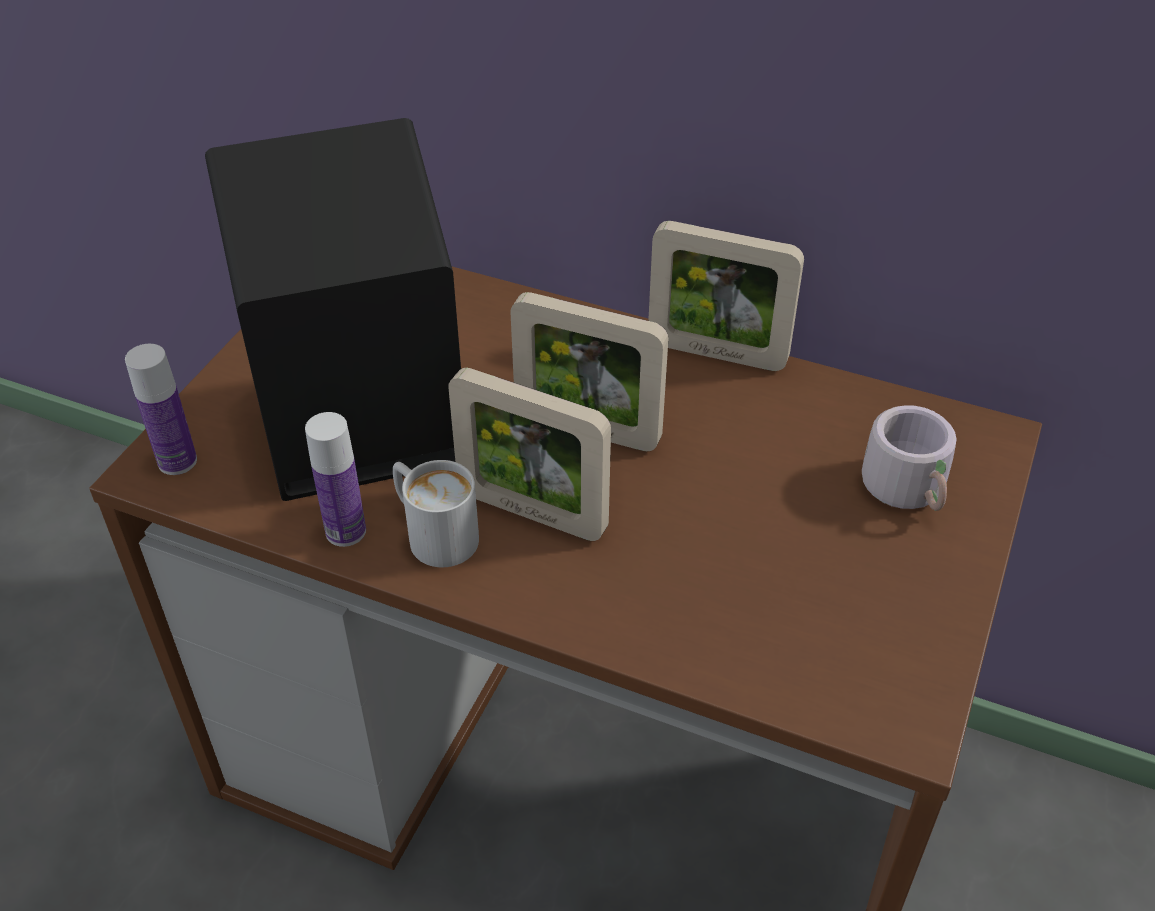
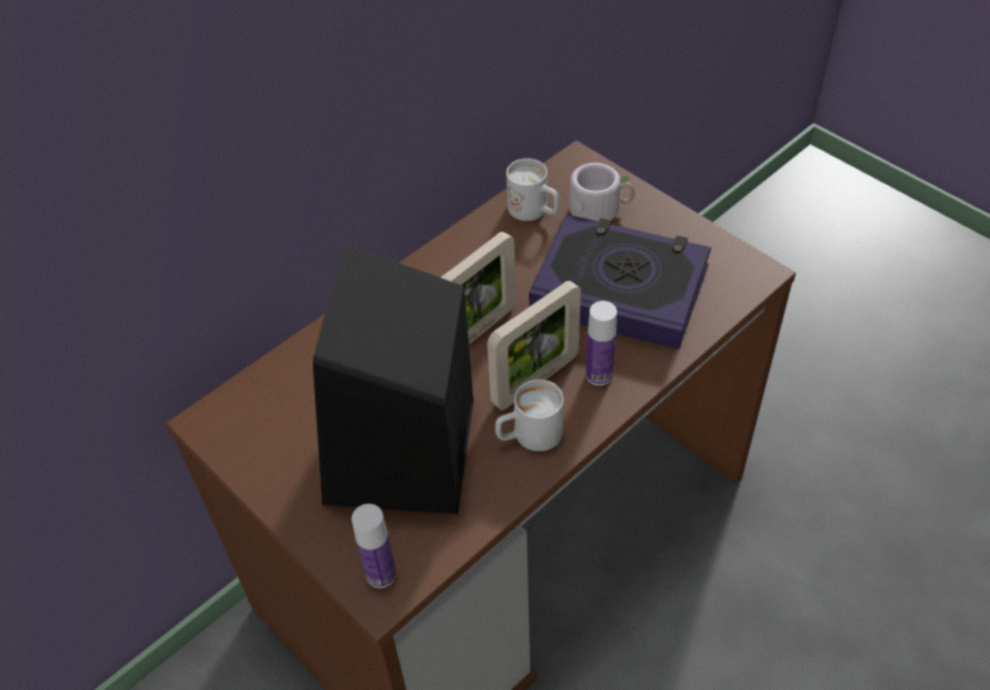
camera: 65 degrees left, 5 degrees up
bottle [305,412,366,547] -> bottle moved to [586,301,617,386]
picture frame [648,221,804,371] -> none
none -> white mug [506,158,559,221]
none -> book [529,214,711,349]

